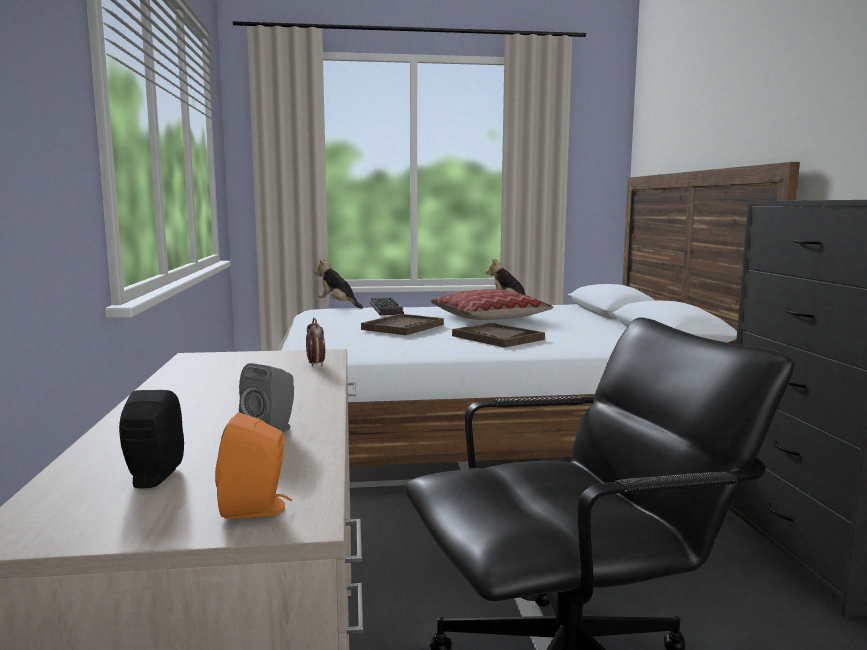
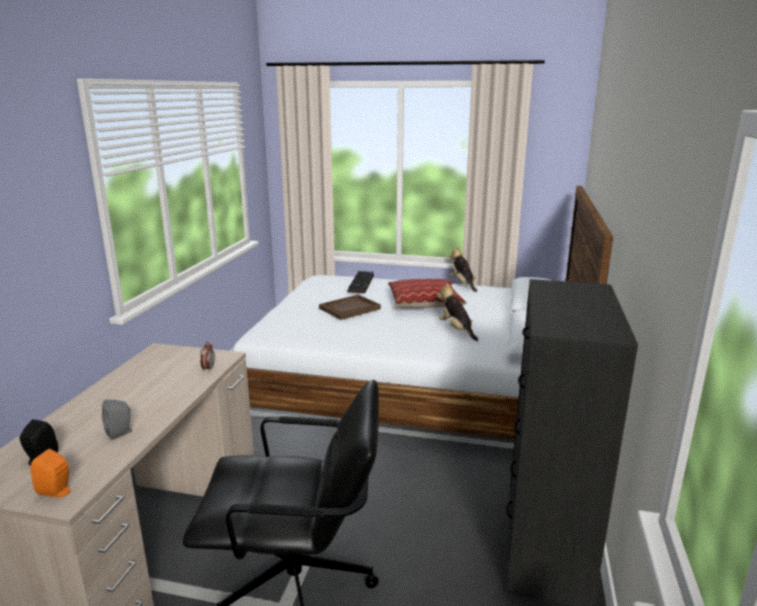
camera: 20 degrees right, 10 degrees up
plush toy [314,258,363,309] -> plush toy moved to [437,282,478,341]
brown tray [452,323,545,348] -> none

